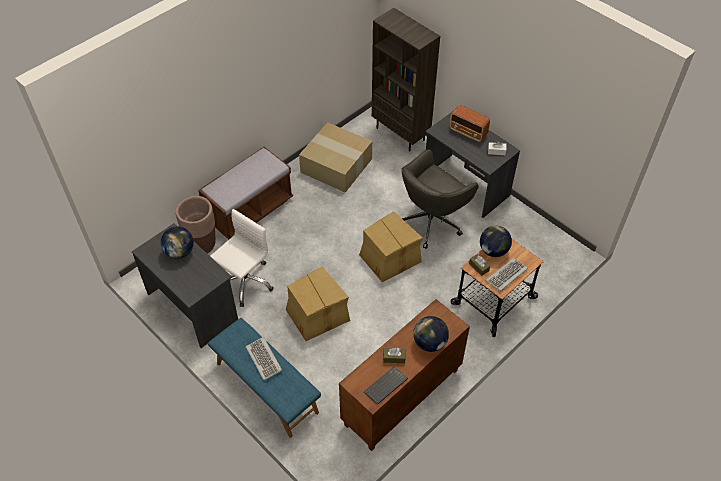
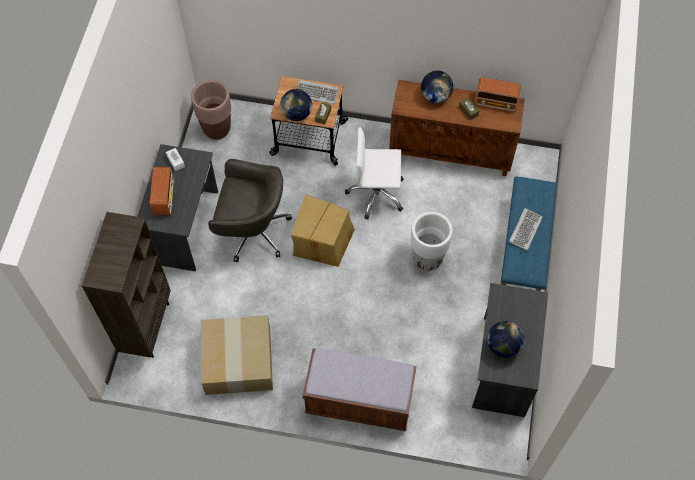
camera: 125 degrees left, 10 degrees up
brown planter [175,196,216,253] -> brown planter moved to [191,80,231,140]
white office chair [210,209,274,307] -> white office chair moved to [345,127,404,219]
cardboard box [286,267,350,341] -> white planter [411,212,453,271]
keyboard [364,366,408,405] -> radio [475,77,521,111]

